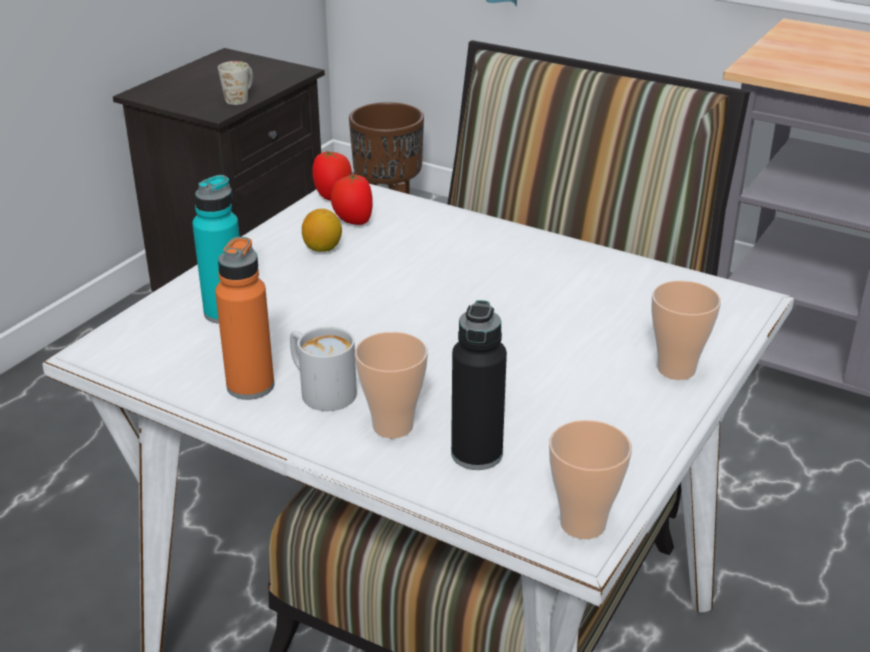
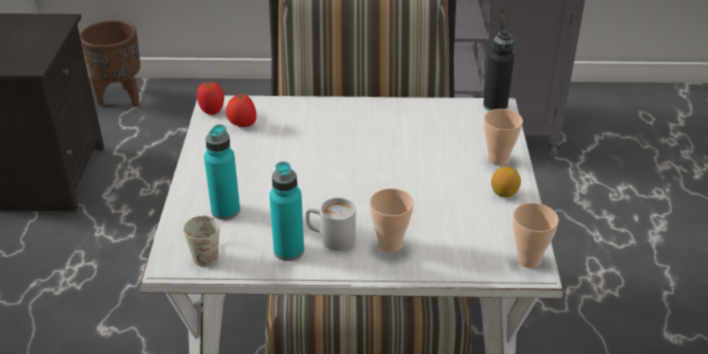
camera: 30 degrees left, 5 degrees up
orange bottle [215,237,274,400] -> turquoise bottle [269,162,304,261]
white mug [218,61,253,105] -> white mug moved to [183,215,219,267]
lemon [302,209,342,252] -> lemon moved to [491,167,521,198]
black bottle [451,300,507,470] -> black bottle moved to [483,31,514,111]

